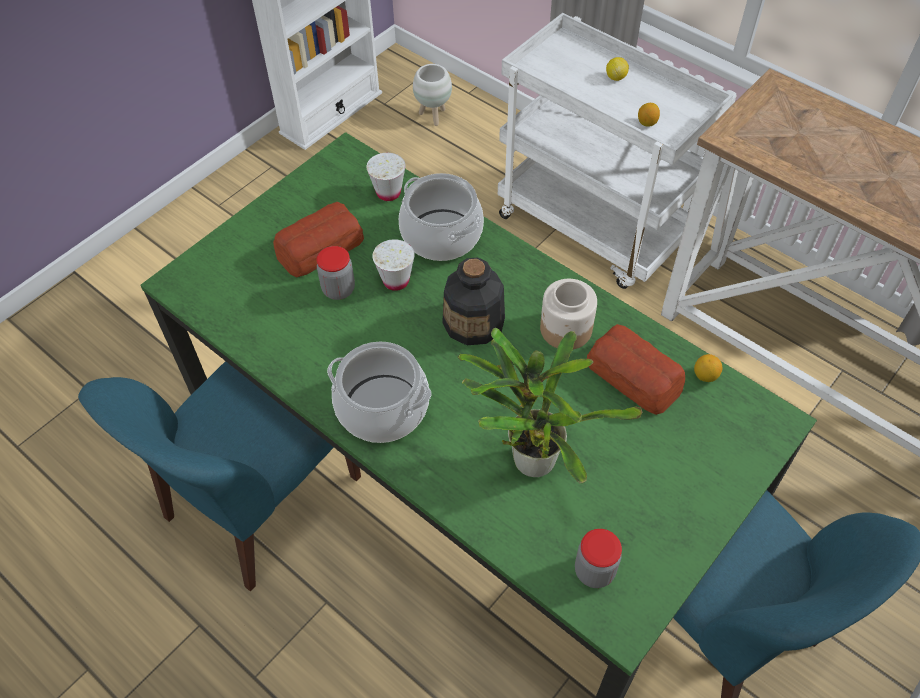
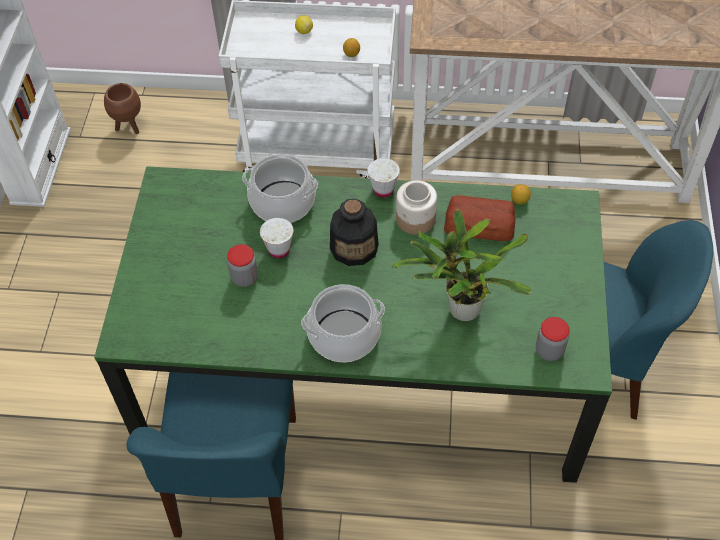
camera: 35 degrees left, 0 degrees up
bread [273,202,364,277] -> none
white cup [367,153,406,201] -> white cup moved to [367,158,400,198]
white planter [413,64,452,126] -> brown planter [104,83,141,134]

